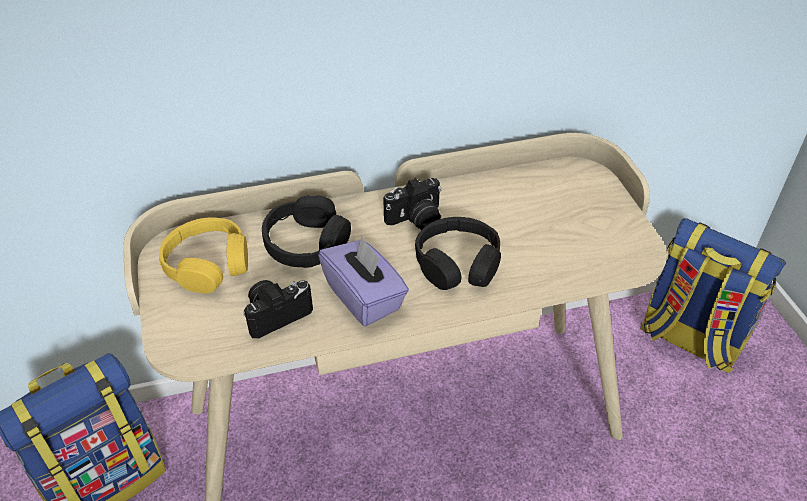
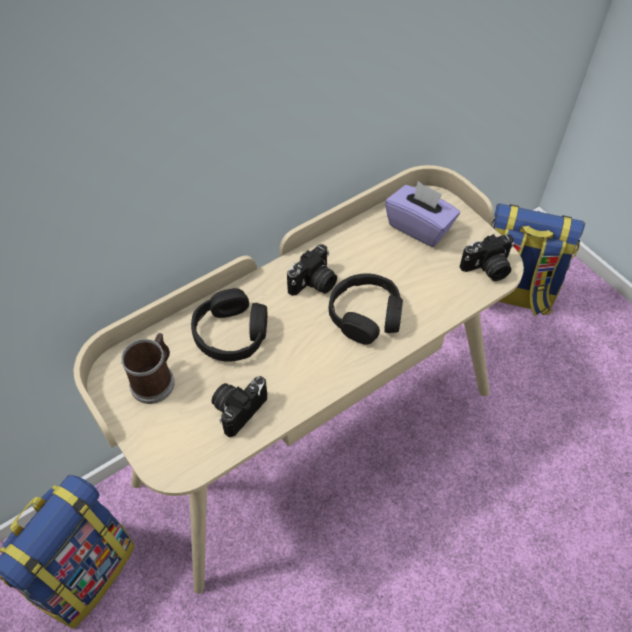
camera: 20 degrees left, 10 degrees up
yellow headphones [159,217,248,293] -> mug [121,333,175,404]
purple tissue box [318,236,409,327] -> purple tissue box moved to [385,181,460,247]
none -> camera [460,234,514,281]

